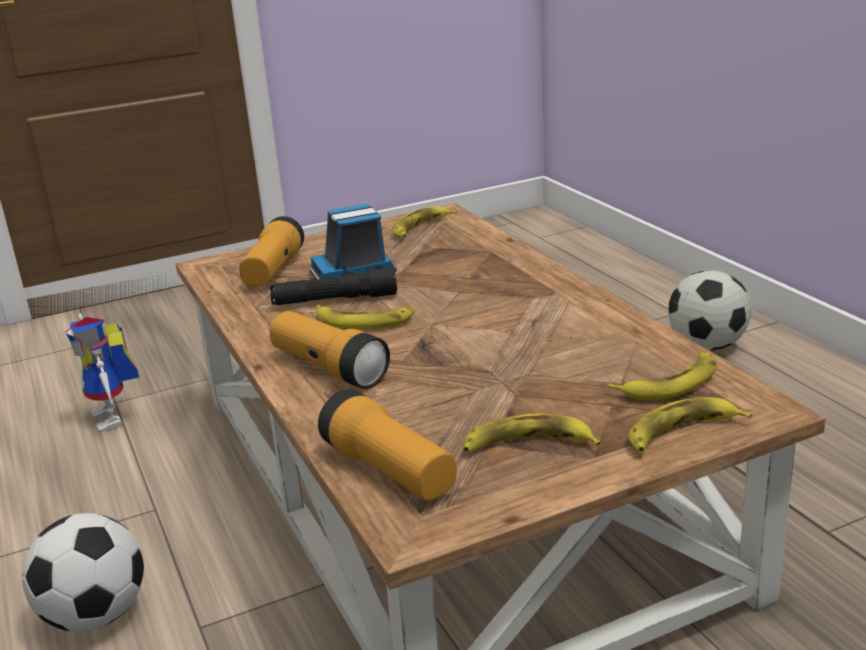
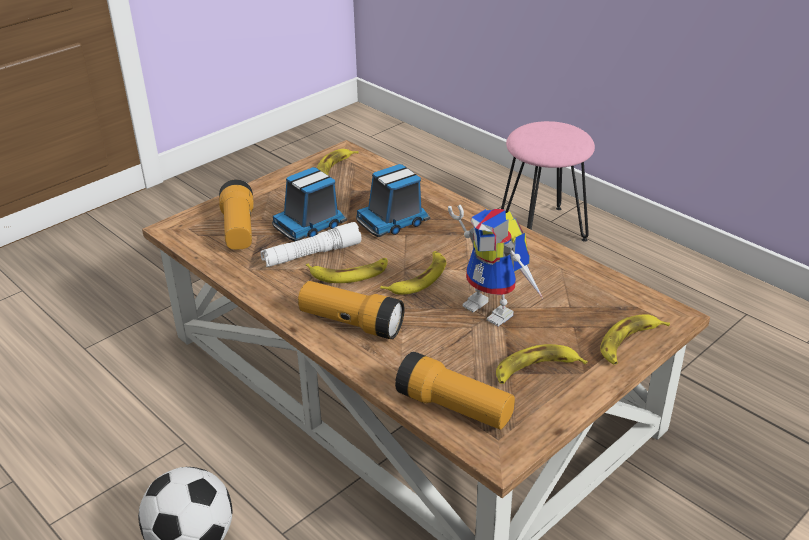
camera: 20 degrees left, 10 degrees up
toy robot [65,314,139,433] -> toy robot moved to [448,205,543,326]
black flashlight [270,267,397,305] -> white flashlight [261,222,362,267]
banana [609,351,717,400] -> banana moved to [380,251,446,295]
football [668,271,752,350] -> pink stool [501,121,595,242]
none -> toy truck [356,164,430,237]

